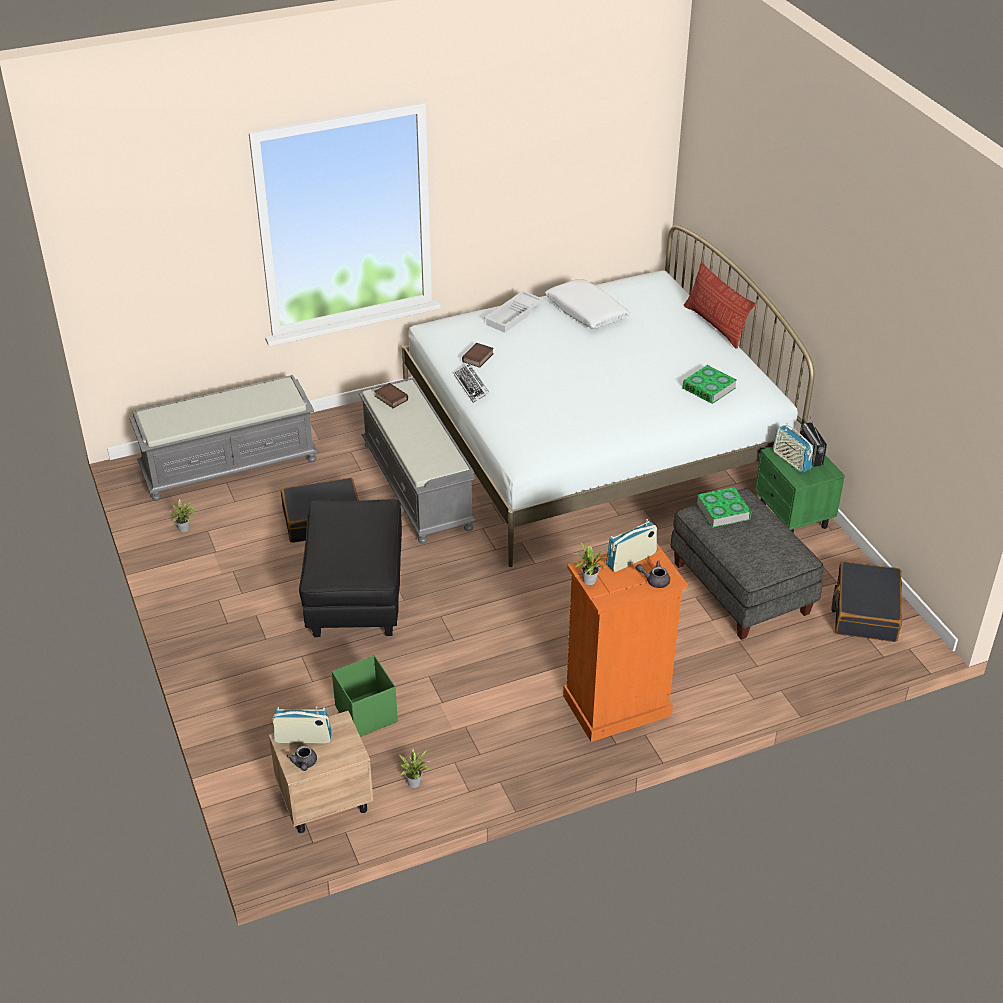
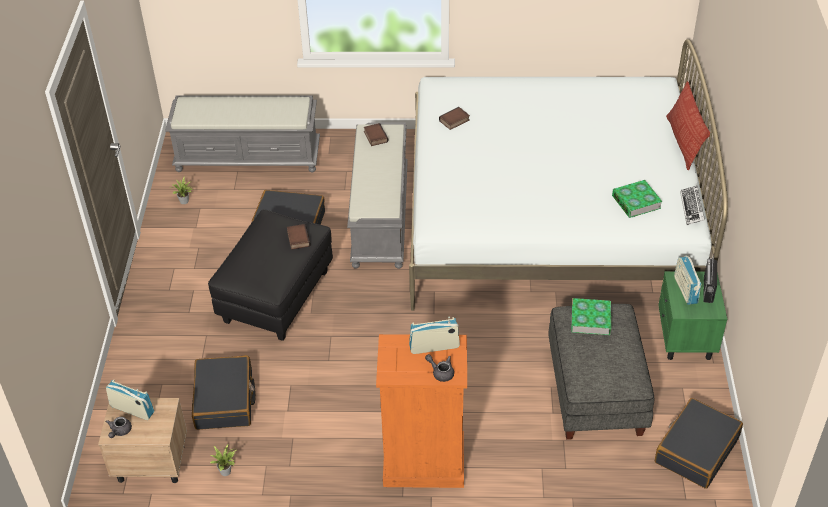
camera: 25 degrees right, 5 degrees up
green storage box [332,655,398,737] -> black suitcase [192,355,256,430]
keyboard [454,364,489,403] -> keyboard moved to [680,186,705,225]
white tray [484,291,543,333] -> none
white pillow [545,279,630,329] -> none
potted plant [572,542,607,585] -> none
none -> book [287,224,311,250]

